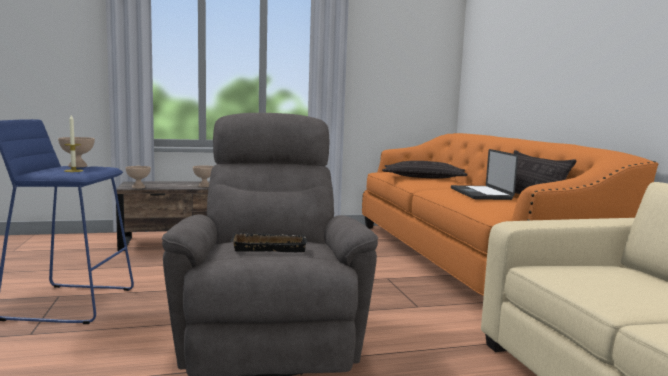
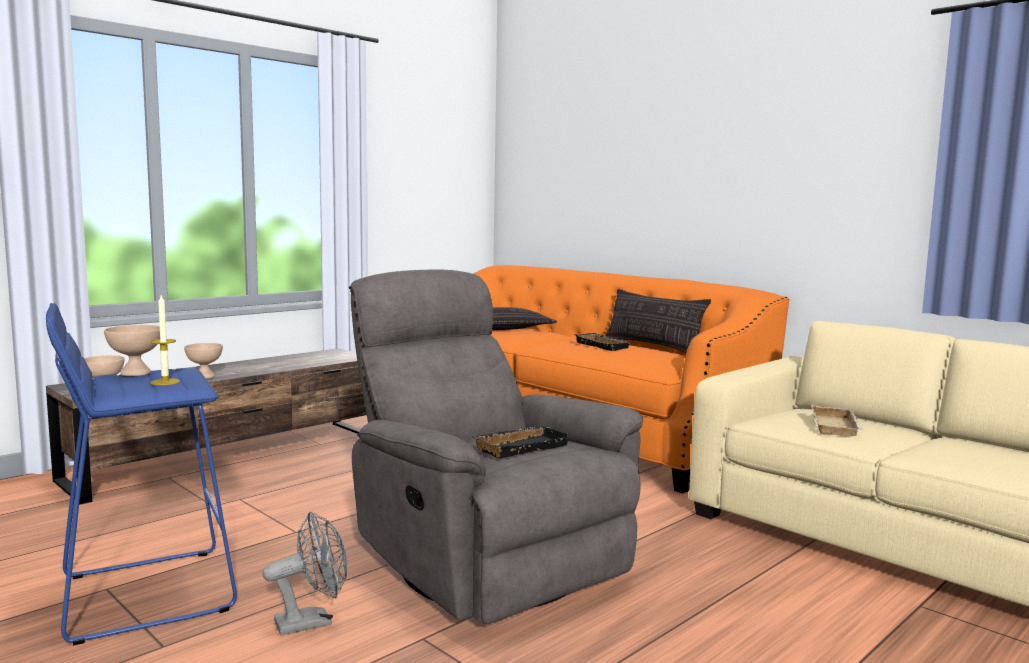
camera: 30 degrees left, 0 degrees up
laptop [451,149,518,200] -> black tray [574,333,634,351]
none -> grey fan [262,512,347,635]
none -> beige tray [811,404,863,436]

